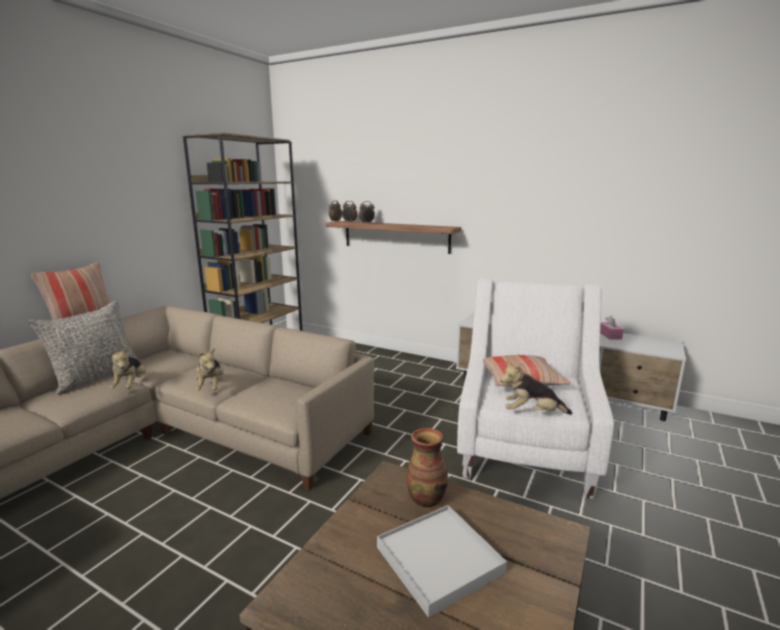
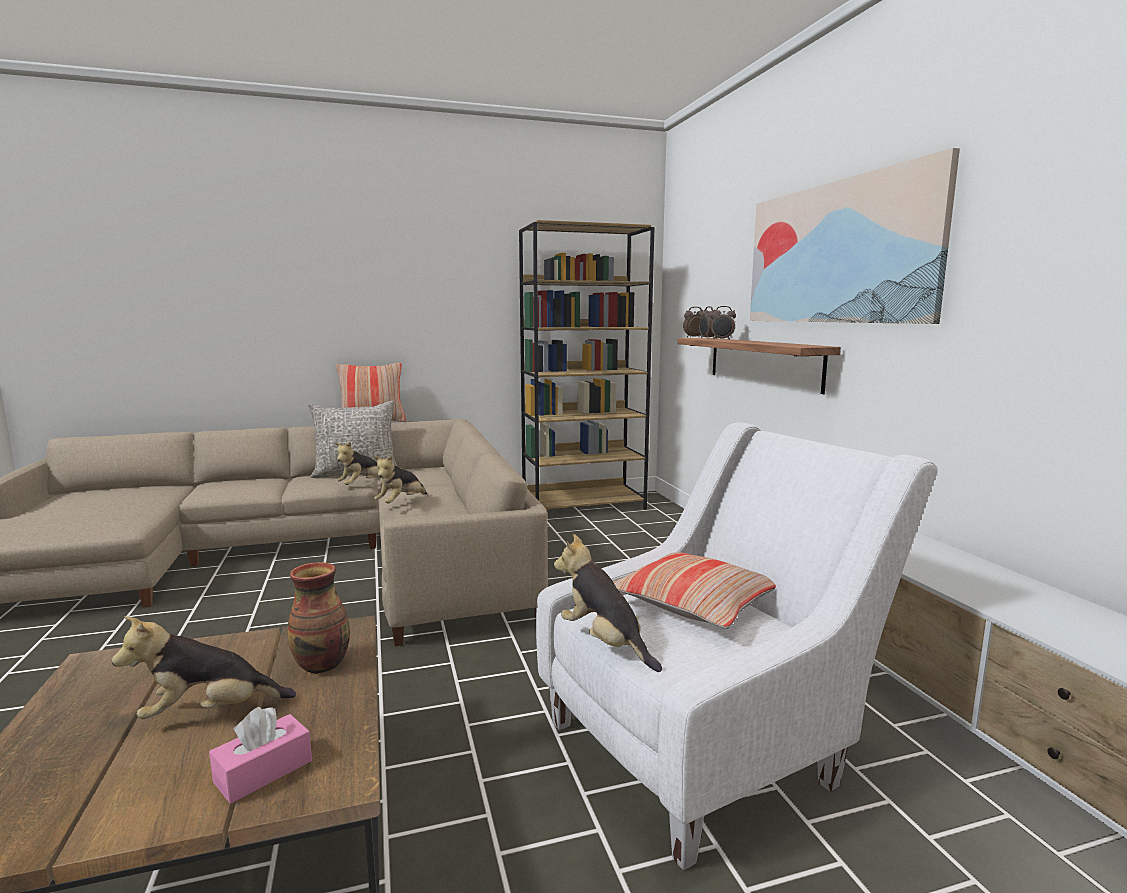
camera: 45 degrees right, 5 degrees down
white tray [377,505,507,618] -> plush toy [112,616,296,719]
pink tissue box [600,316,624,340] -> pink tissue box moved to [209,707,312,804]
none -> picture [750,148,960,324]

